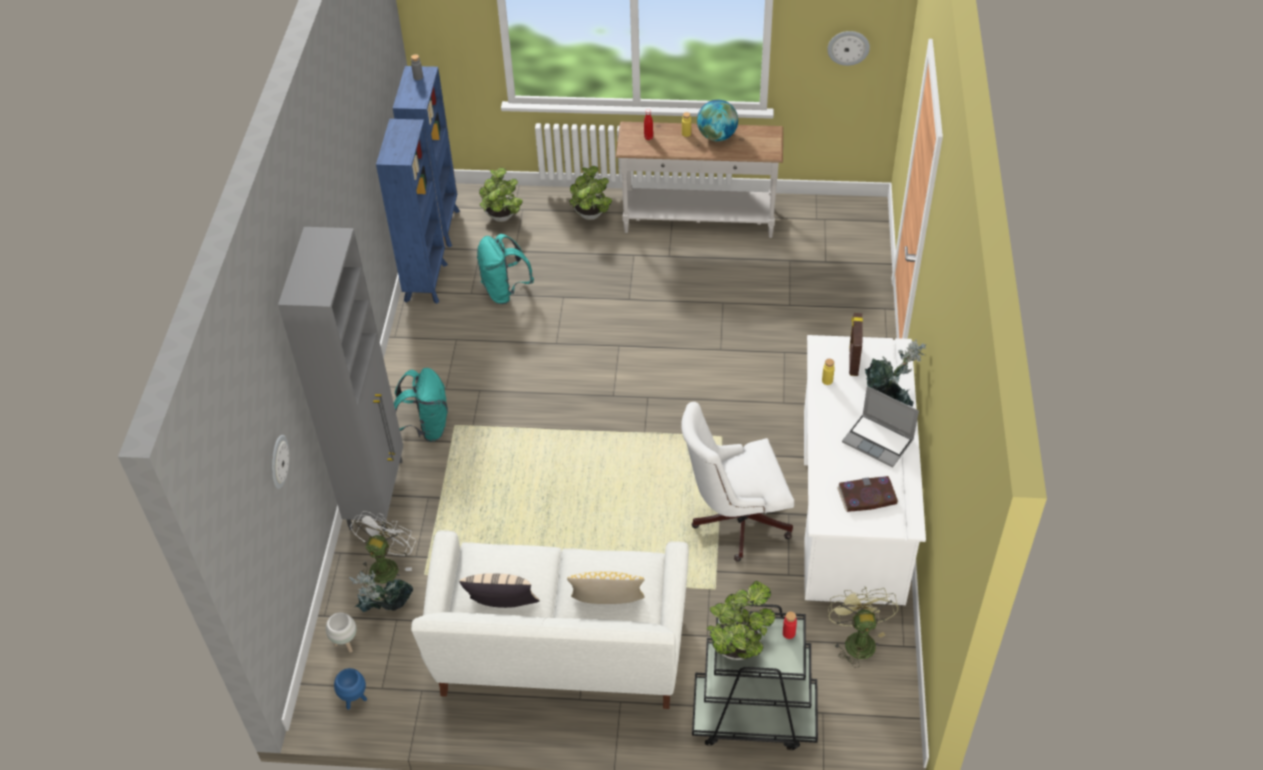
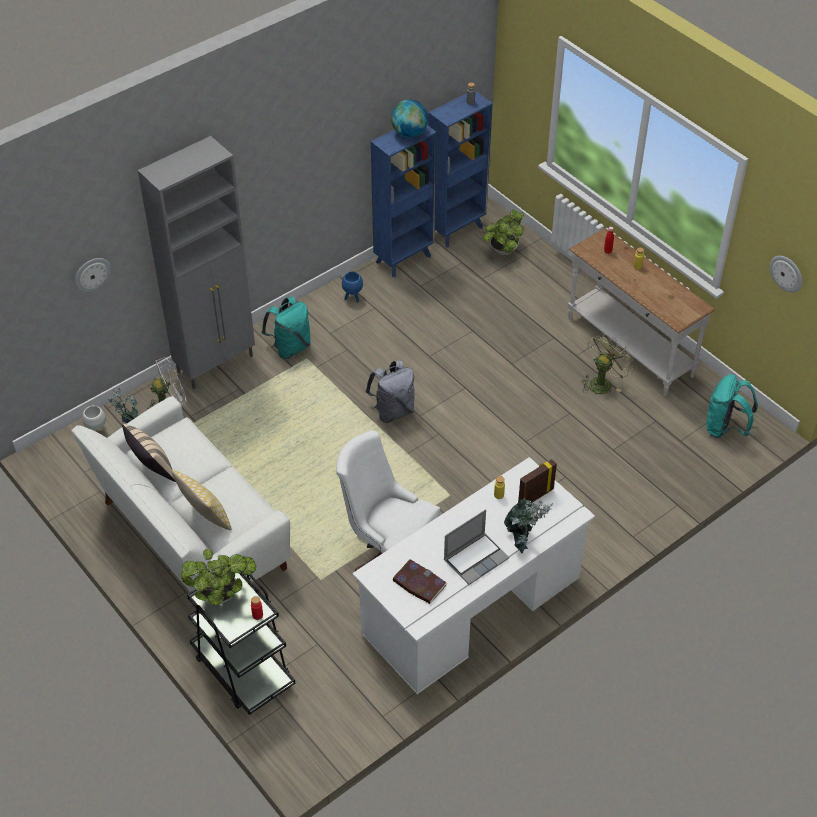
camera: 45 degrees right, 0 degrees up
blue planter [334,668,367,710] -> blue planter moved to [342,272,363,302]
turquoise backpack [477,234,534,304] -> turquoise backpack moved to [706,374,758,438]
potted plant [569,166,612,220] -> none
globe [697,100,738,141] -> globe moved to [391,99,428,138]
green fan [828,587,898,668] -> green fan moved to [581,333,633,394]
laptop [842,386,919,467] -> laptop turned 120 degrees counterclockwise [444,509,509,585]
none -> grey backpack [366,361,414,423]

